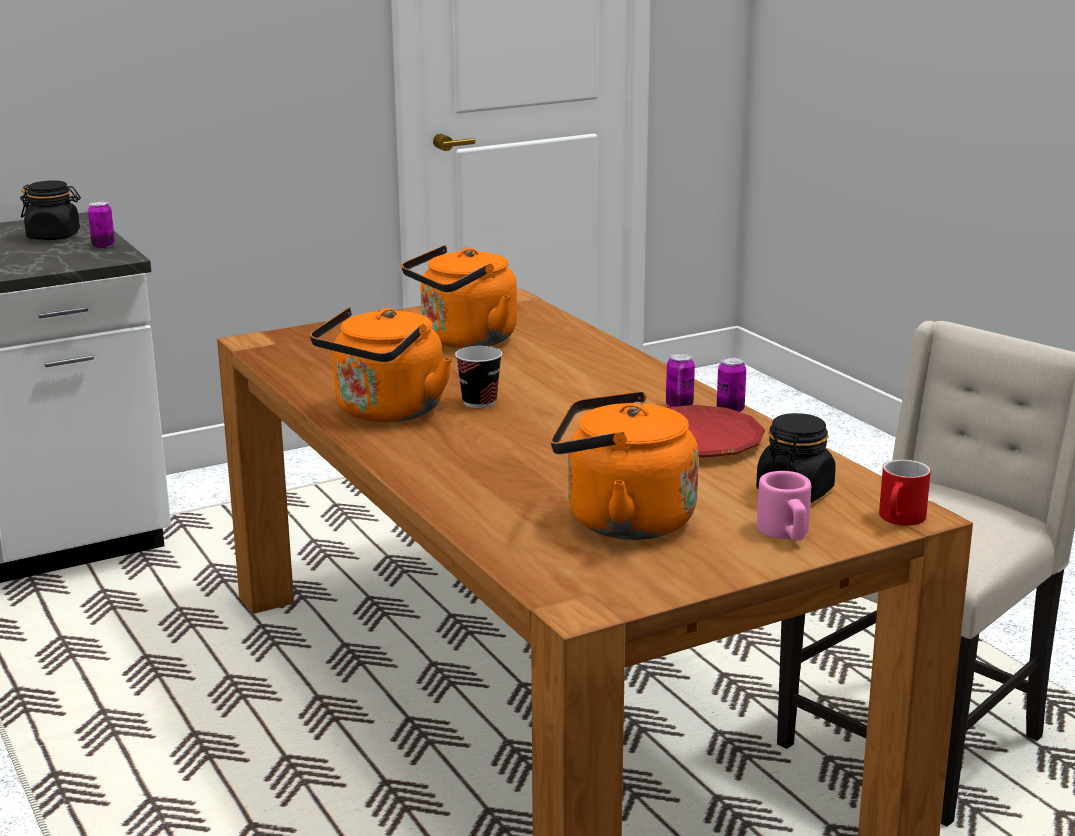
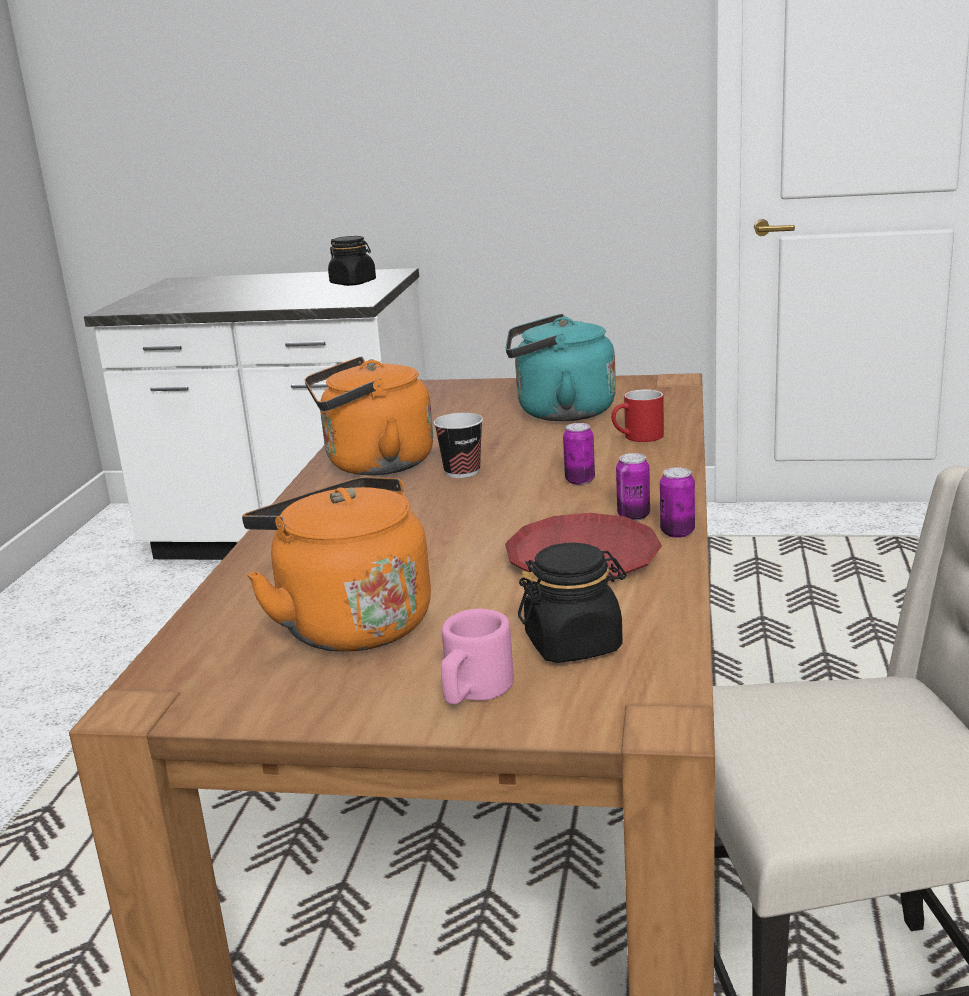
camera: 40 degrees right, 0 degrees up
can [88,201,115,248] -> can moved to [563,423,595,485]
orange kettle [401,245,517,348] -> turquoise kettle [506,314,616,421]
red mug [879,459,931,526] -> red mug moved to [611,389,664,442]

